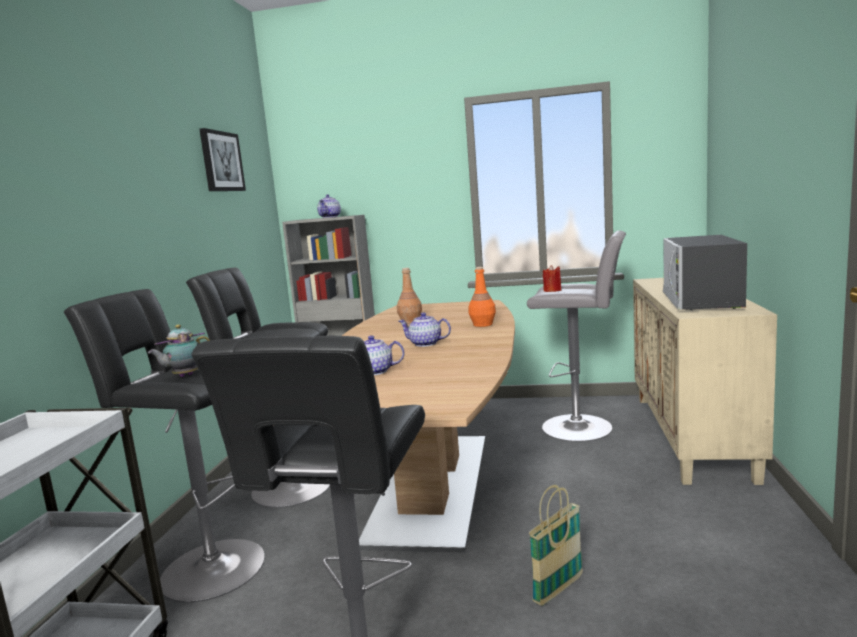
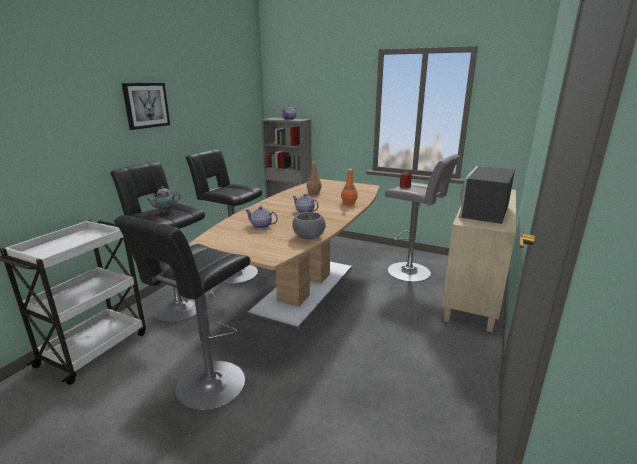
camera: 15 degrees right, 10 degrees up
picture [199,128,246,191] -> picture moved to [122,83,170,130]
basket [529,485,583,606] -> none
none -> grey bowl [292,212,325,239]

